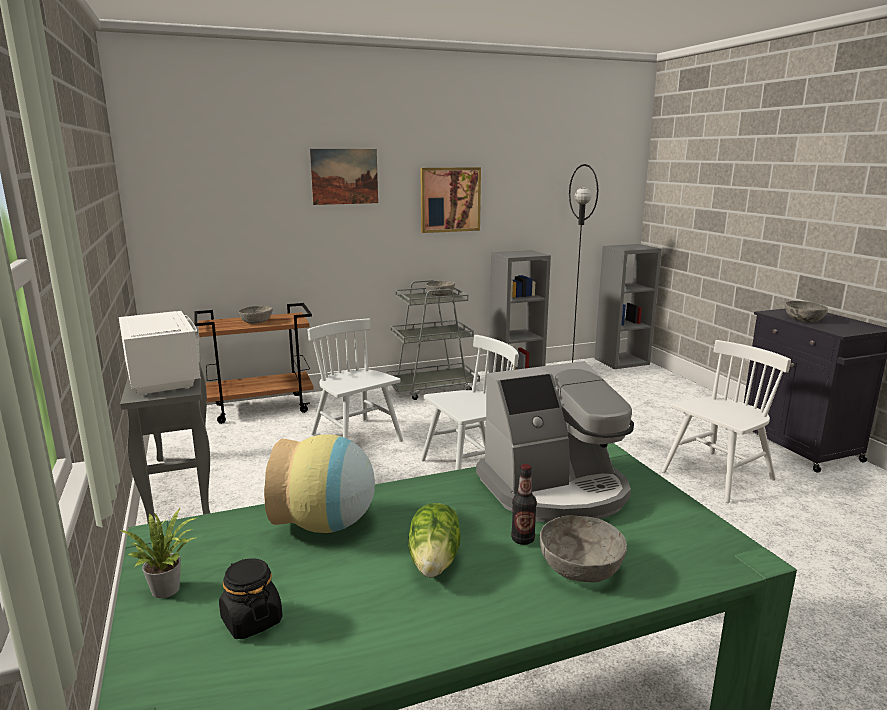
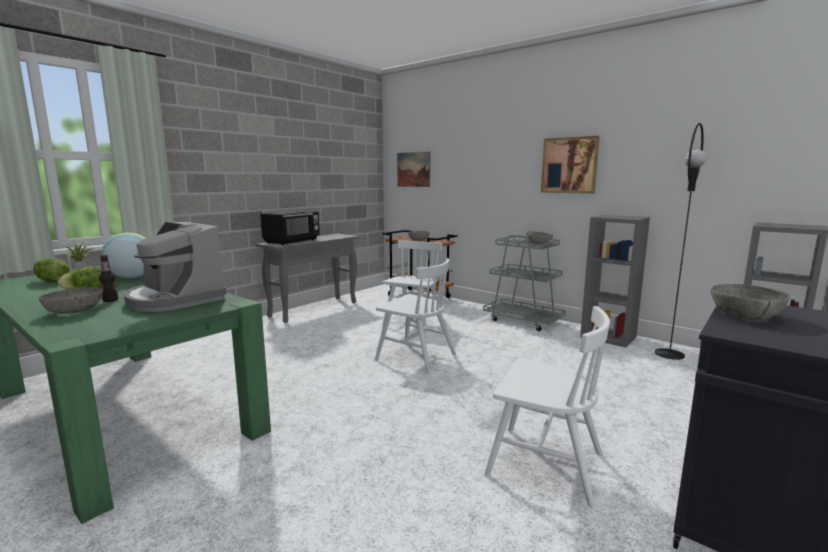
camera: 60 degrees right, 5 degrees down
white microwave [119,311,201,395] -> black microwave [260,211,320,245]
black jar [219,558,283,639] -> lettuce [33,258,70,282]
picture [310,149,378,205] -> picture moved to [397,152,430,187]

